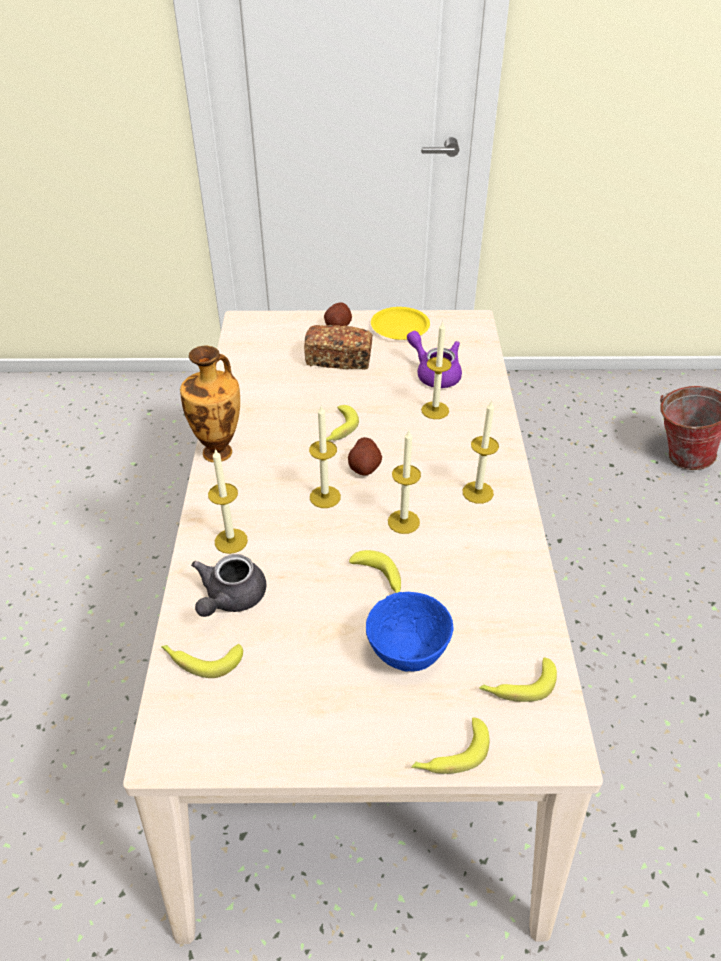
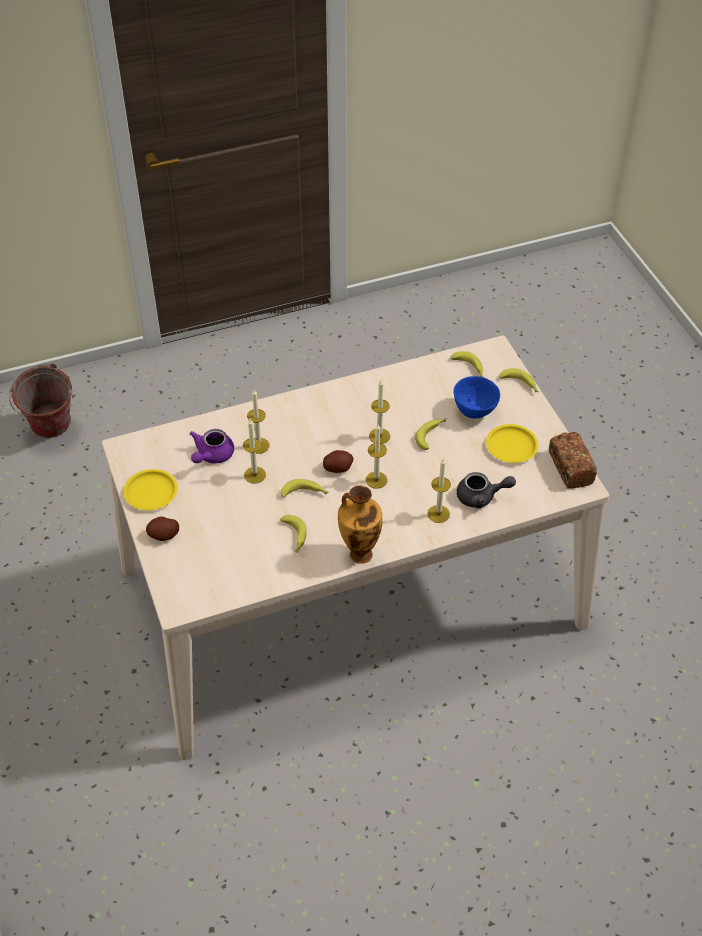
camera: 110 degrees left, 5 degrees up
banana [161,644,243,678] -> banana moved to [280,515,307,553]
bread [304,325,372,370] -> bread moved to [549,432,597,489]
candle [463,400,499,504] -> candle moved to [243,419,266,484]
none -> yellow plate [486,424,539,463]

